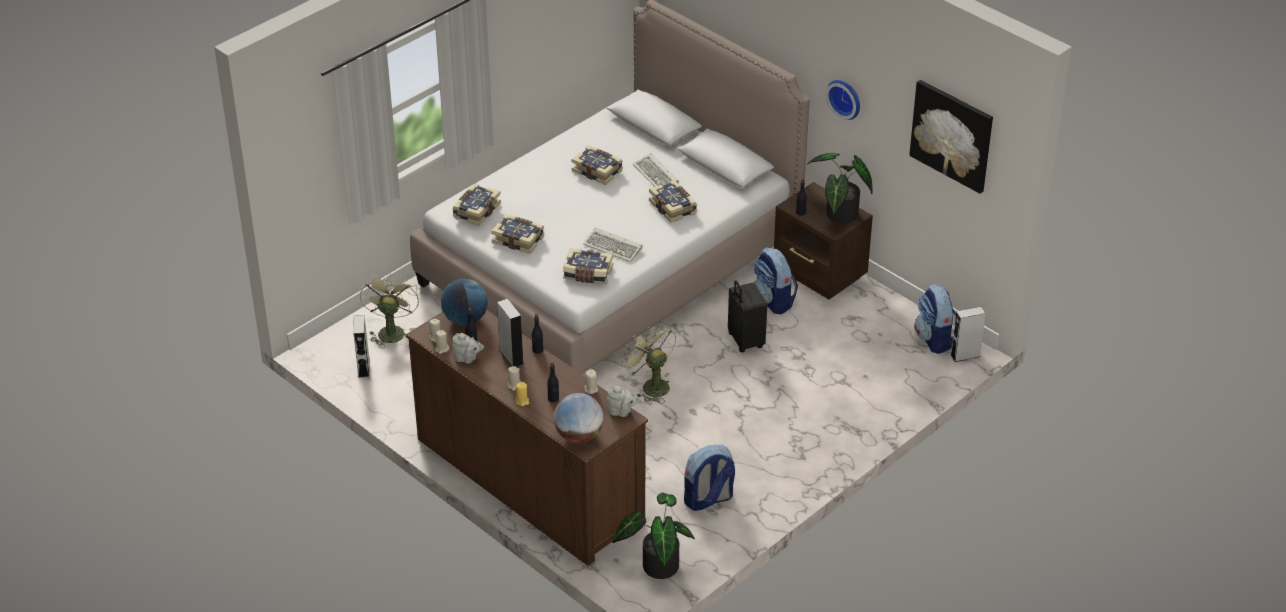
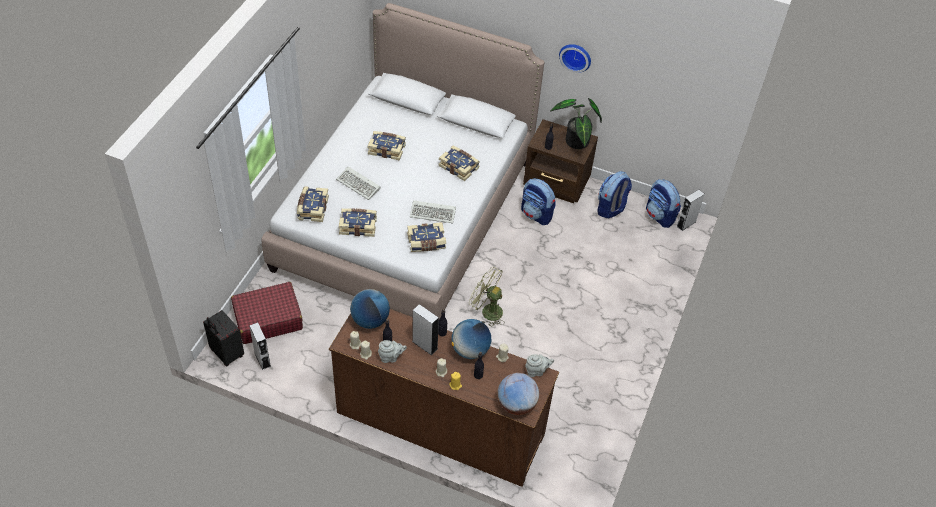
camera: 25 degrees left, 10 degrees up
green fan [360,272,419,348] -> red suitcase [231,282,303,344]
potted plant [612,493,695,579] -> none
keyboard [633,153,679,187] -> keyboard moved to [336,167,381,200]
backpack [684,445,735,511] -> backpack moved to [597,171,632,219]
black suitcase [728,280,767,352] -> black suitcase moved to [203,310,244,366]
picture [909,80,993,193] -> none
none -> globe [451,319,491,359]

